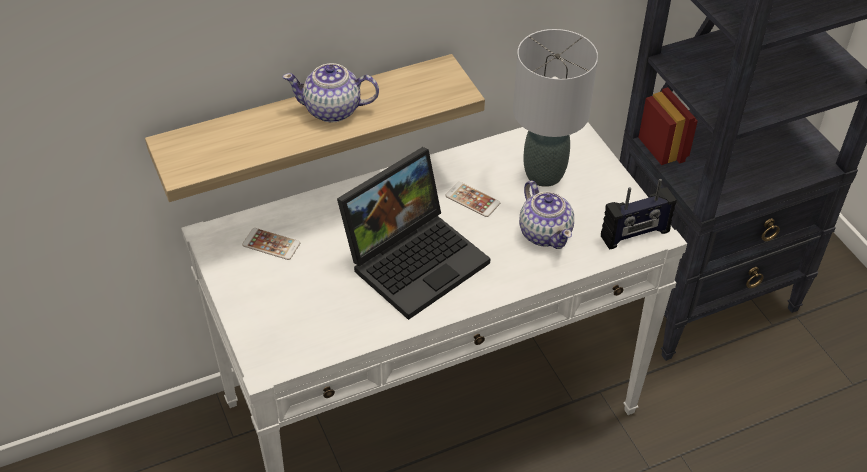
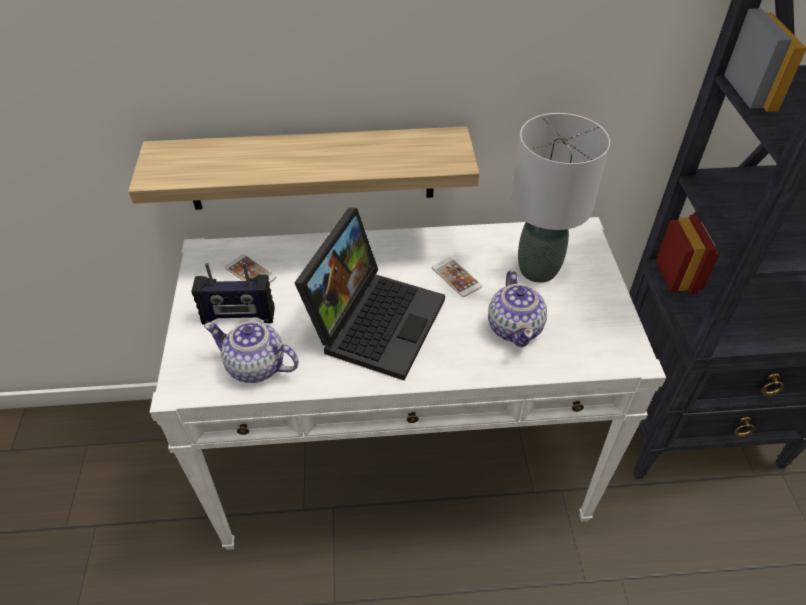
camera: 20 degrees right, 0 degrees up
teapot [282,63,379,123] -> teapot moved to [204,321,299,383]
laptop [337,147,490,320] -> laptop turned 45 degrees counterclockwise [294,208,445,380]
radio [601,179,677,249] -> radio moved to [191,262,275,325]

